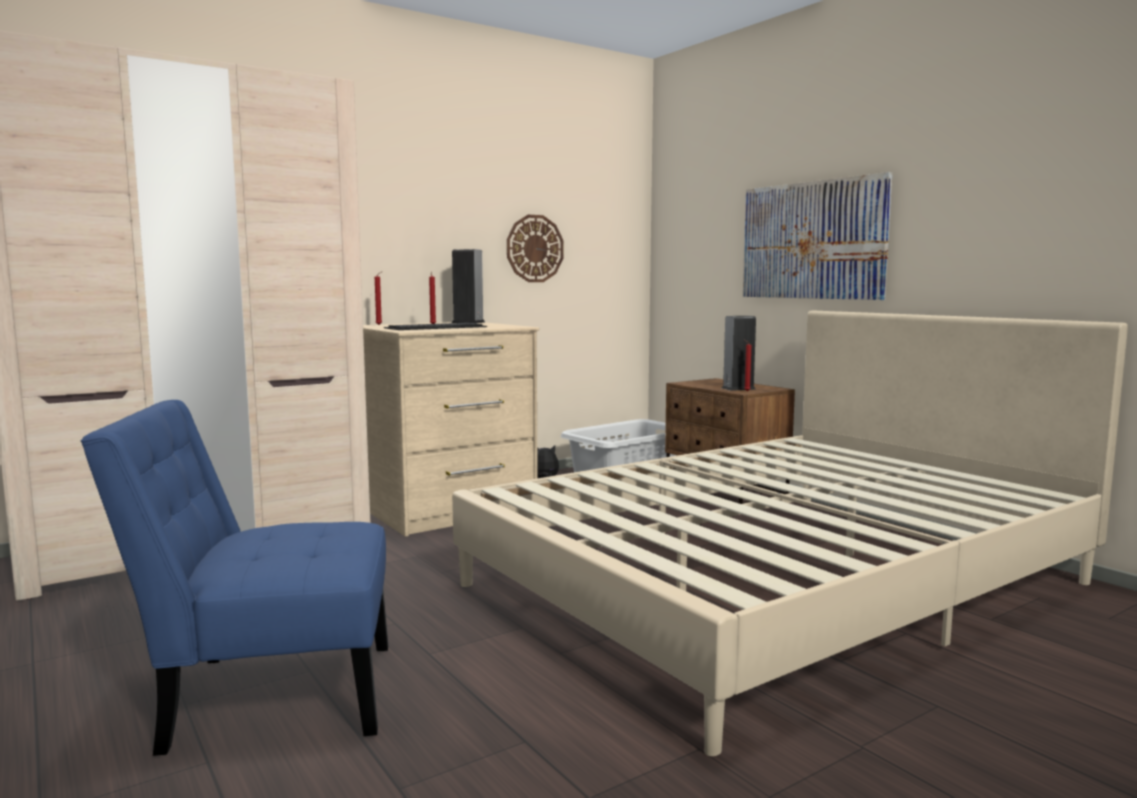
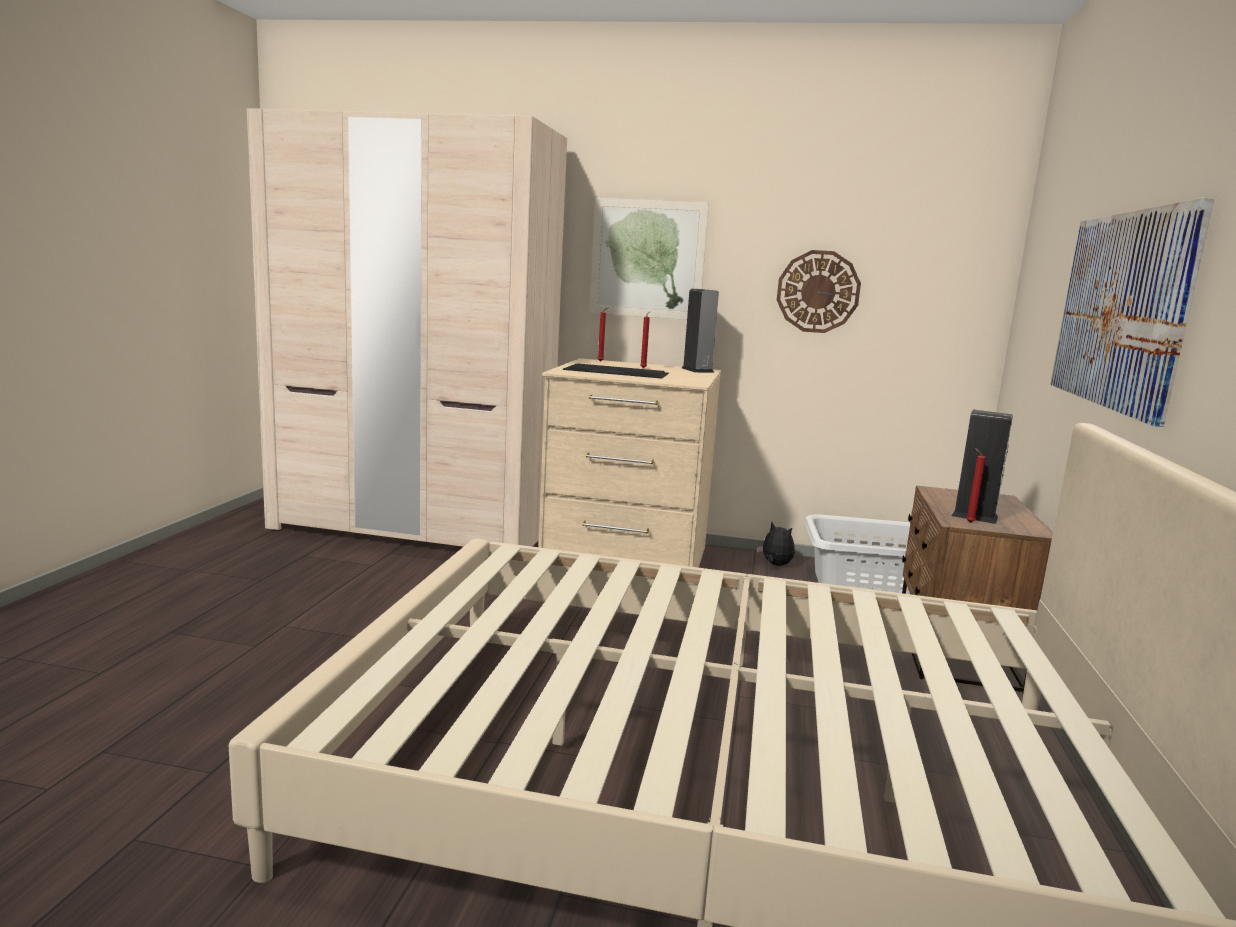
camera: 45 degrees right, 5 degrees up
blue chair [81,400,388,756] -> none
none -> picture [590,198,709,320]

